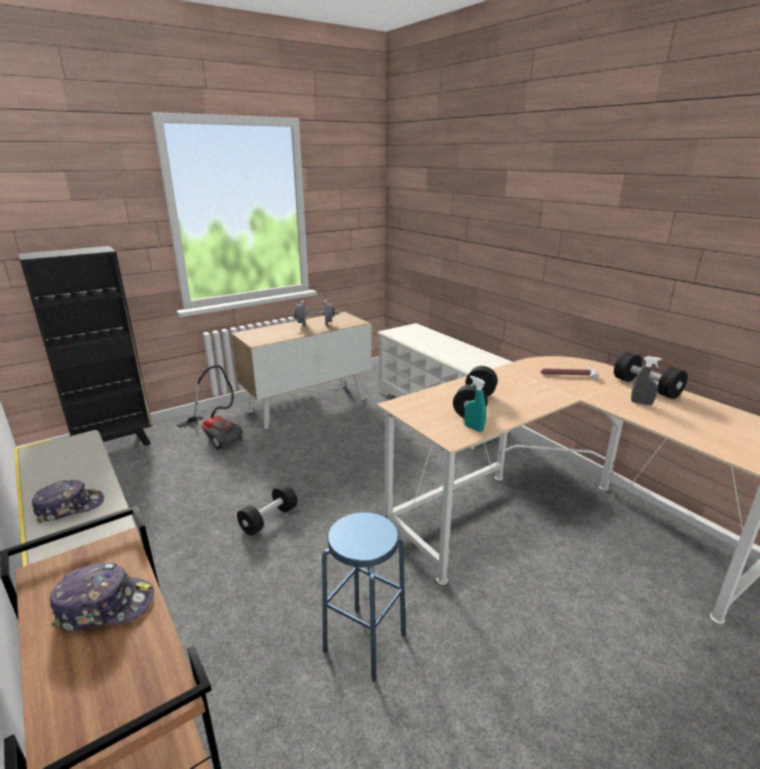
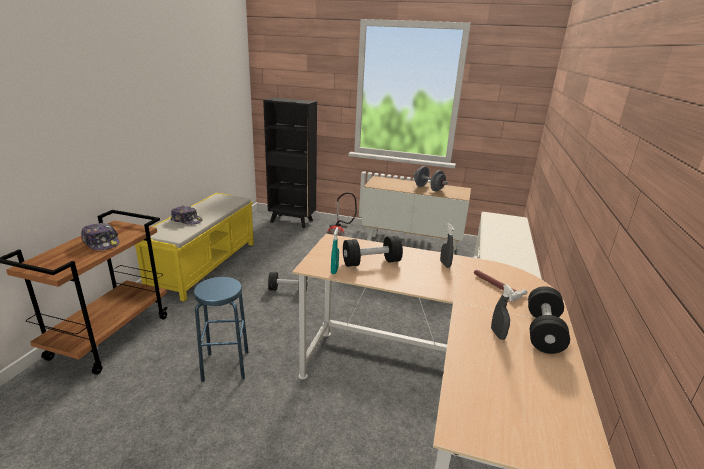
camera: 50 degrees right, 0 degrees up
none -> grey spray bottle [440,223,454,268]

